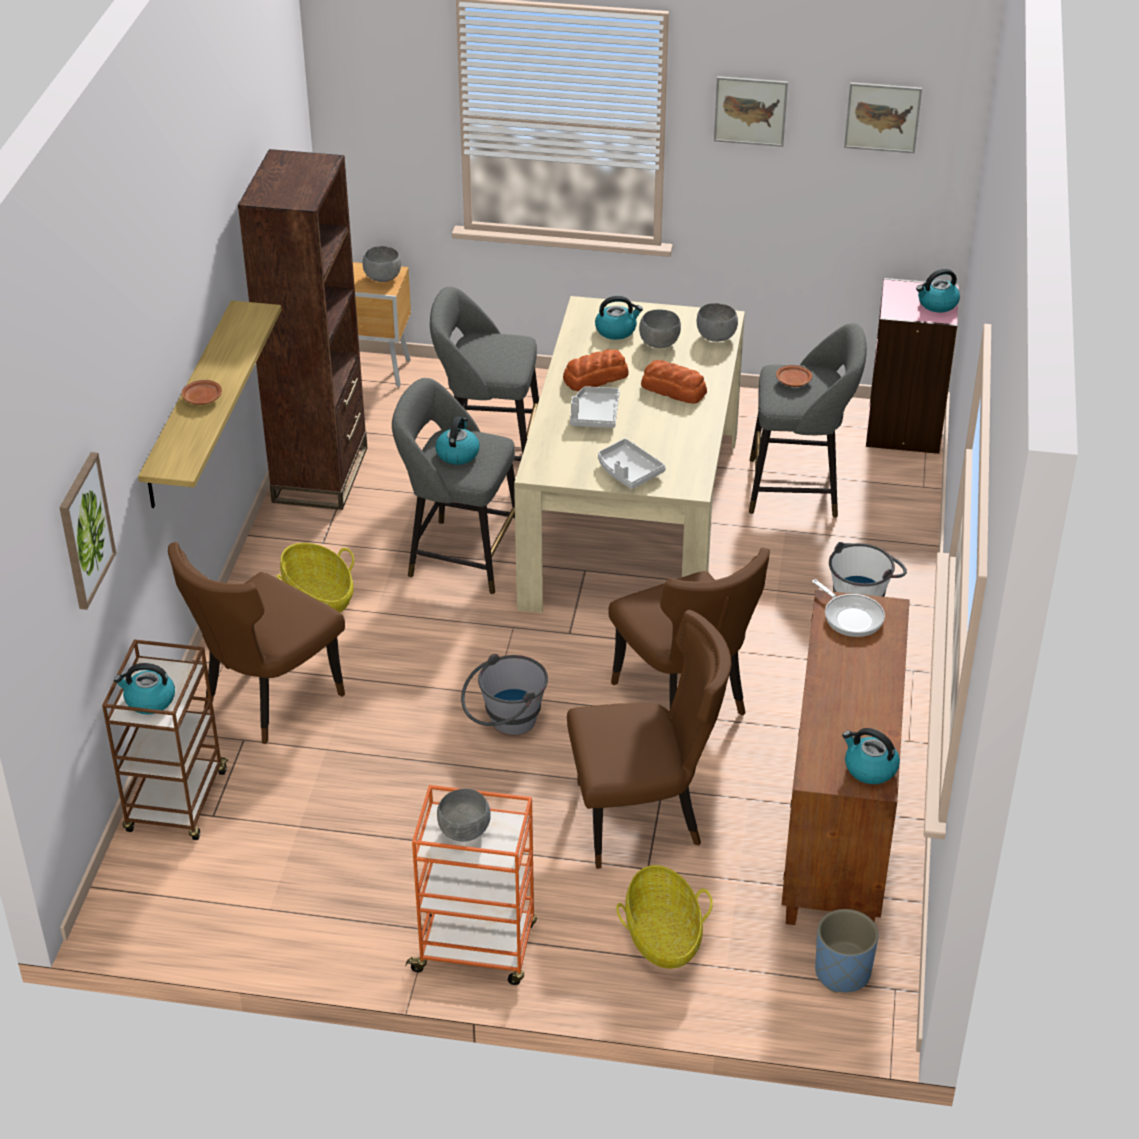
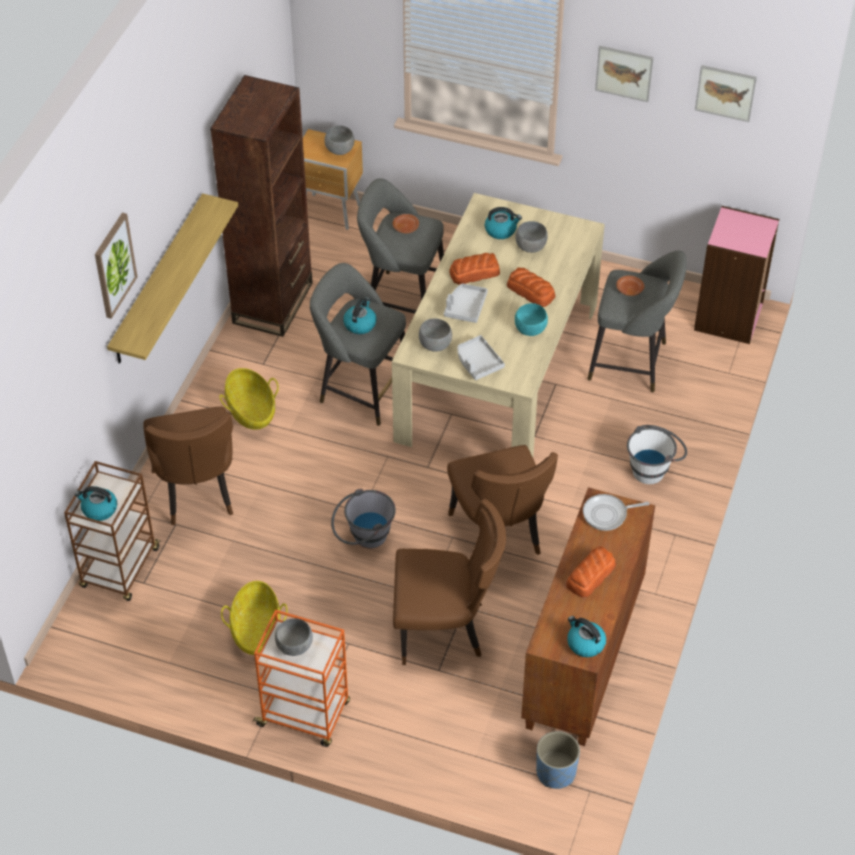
camera: 10 degrees right, 10 degrees up
picture [60,452,116,610] -> picture moved to [95,213,137,319]
brown chair [168,542,345,744] -> brown chair turned 60 degrees counterclockwise [143,407,233,525]
brown plate [182,380,222,405] -> brown plate moved to [393,214,419,233]
basket [616,865,713,969] -> basket moved to [221,581,288,655]
grey bowl [697,303,738,342] -> grey bowl moved to [419,318,452,352]
frying pan [812,579,885,637] -> frying pan turned 105 degrees clockwise [583,494,649,531]
kettle [916,269,960,313] -> none
none -> turquoise bowl [515,303,548,336]
none -> bread [566,546,616,597]

